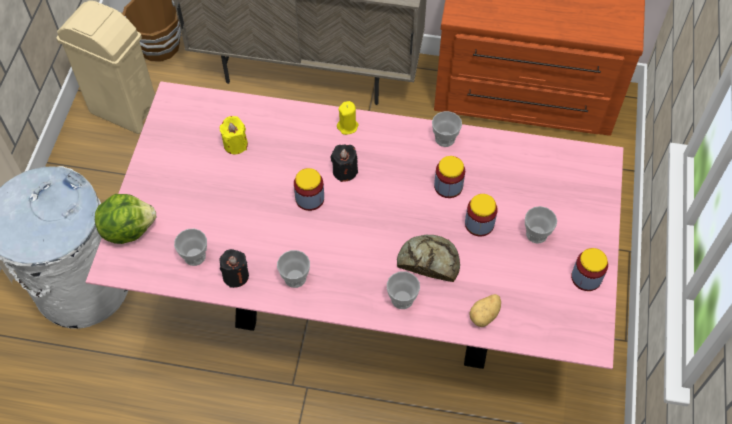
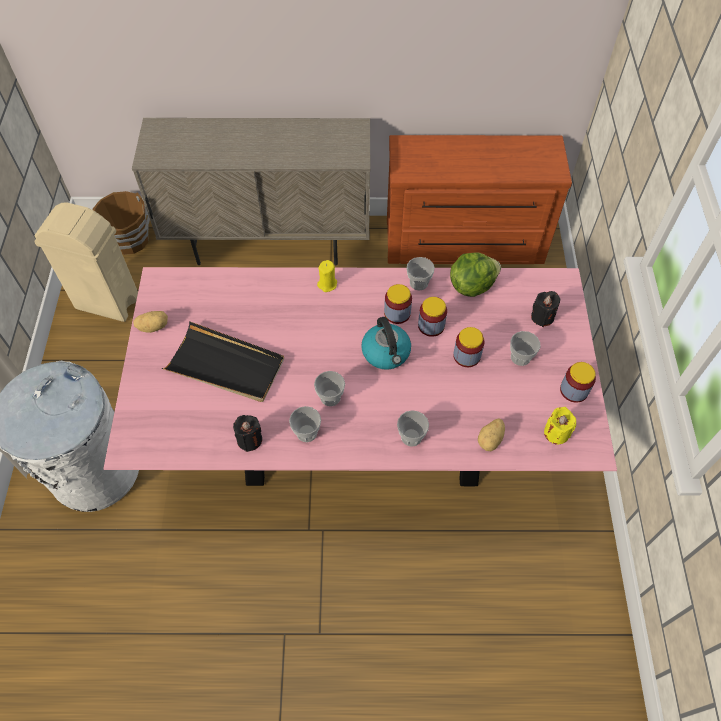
camera: 10 degrees left, 0 degrees up
lettuce [95,194,156,244] -> lettuce moved to [450,252,501,297]
cup [174,229,207,266] -> cup moved to [314,371,345,406]
yellow candle [219,116,248,154] -> yellow candle moved to [544,407,576,445]
jar [294,168,324,211] -> jar moved to [384,284,412,324]
black candle [330,145,358,182] -> black candle moved to [531,291,560,327]
bread [397,235,460,282] -> none
none -> potato [133,311,168,333]
none -> black tray [162,321,284,402]
none -> kettle [361,317,411,370]

